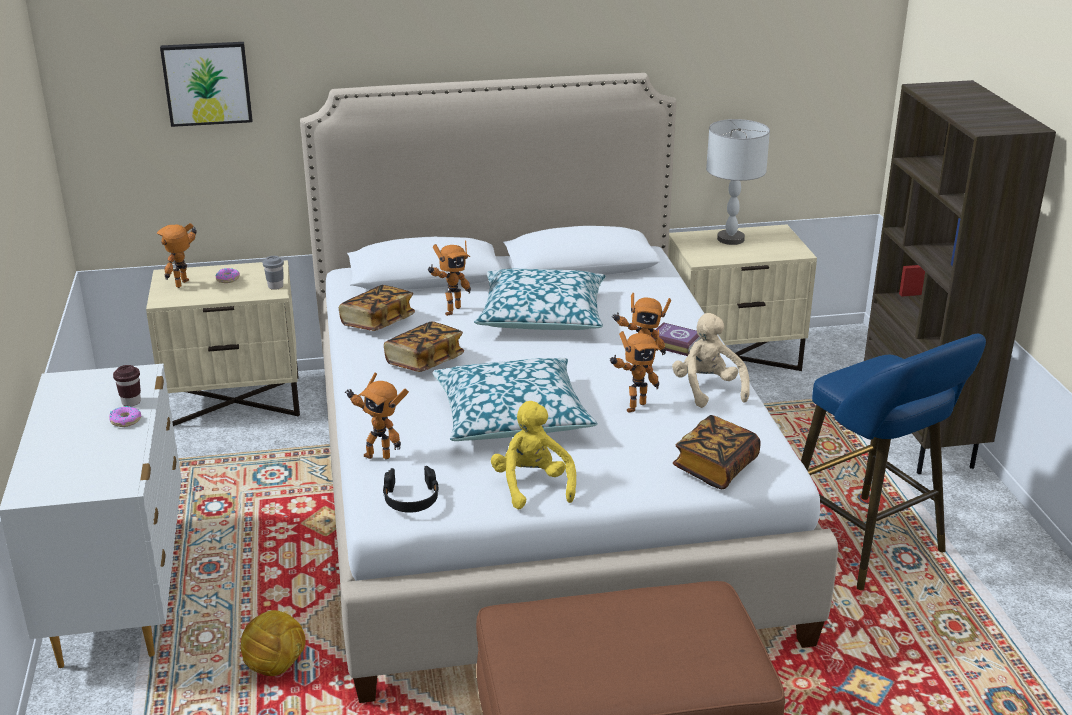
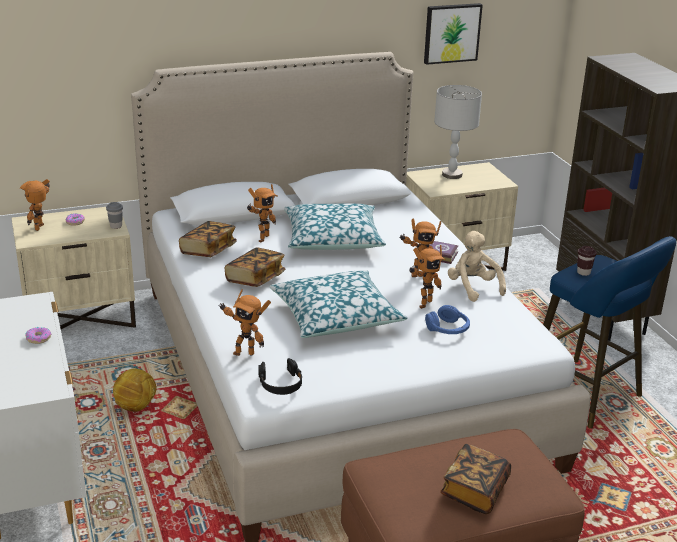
camera: 10 degrees left, 0 degrees up
brown cup [113,365,141,407] -> brown cup moved to [577,246,597,276]
picture [160,42,252,127] -> picture moved to [424,3,483,65]
football [241,610,306,676] -> football moved to [113,369,157,412]
yellow plush toy [491,401,576,509] -> none
book [673,415,761,489] -> book moved to [440,444,511,514]
none -> blue headphones [425,305,470,334]

